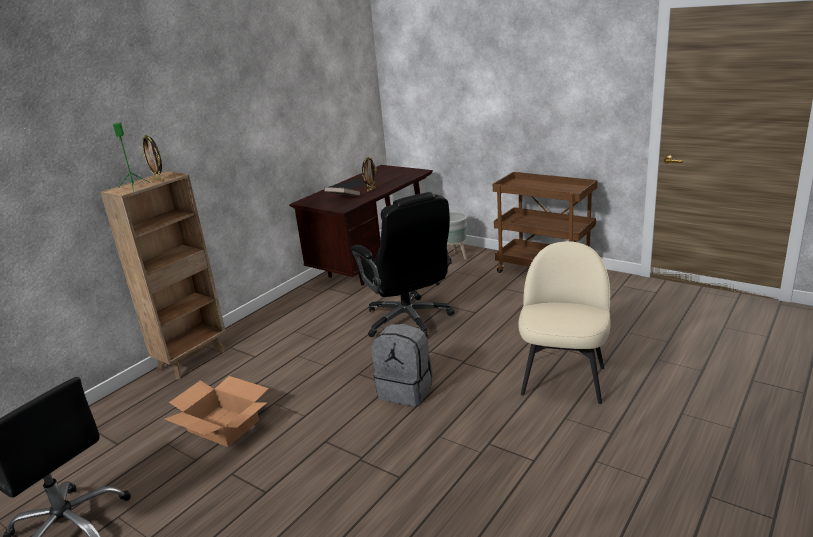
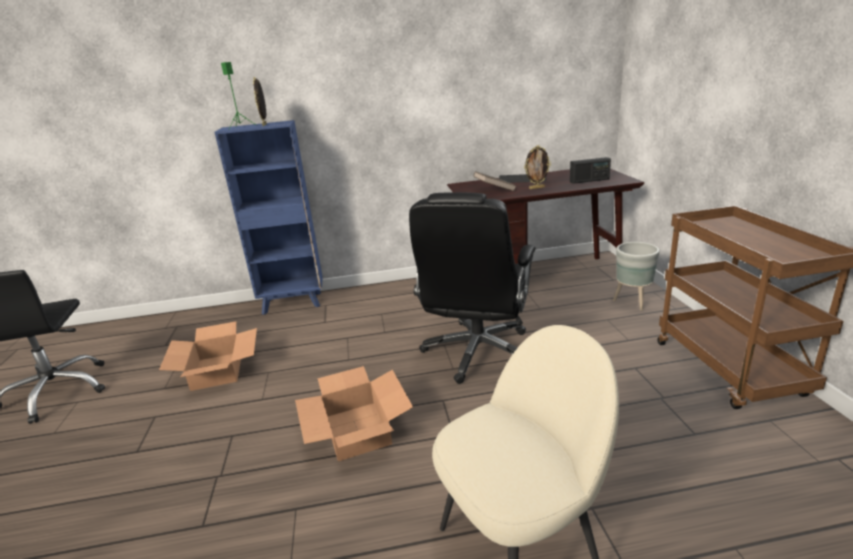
camera: 45 degrees right, 0 degrees up
brown bookcase [100,171,226,379] -> blue bookcase [214,120,323,315]
grey backpack [372,324,433,406] -> cardboard box [295,366,413,461]
none -> radio [570,157,611,184]

